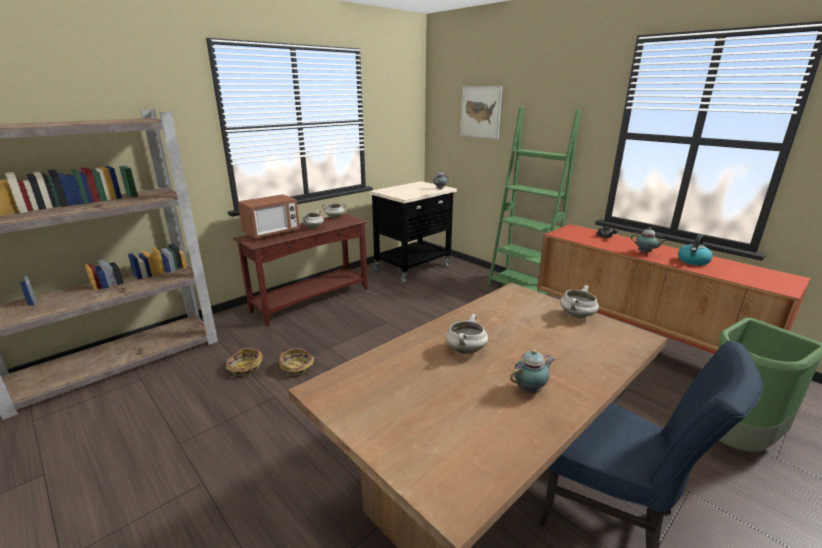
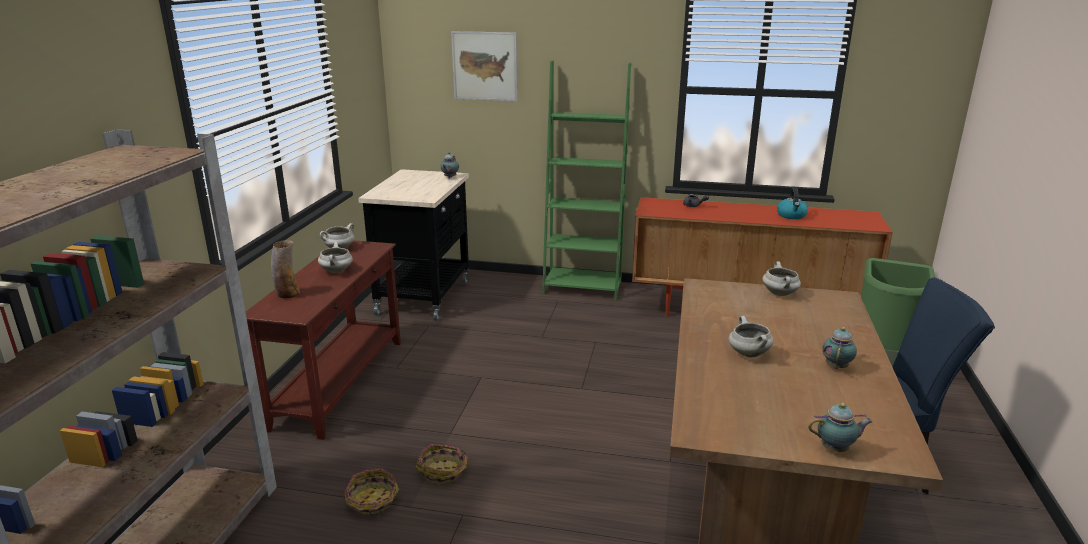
camera: 35 degrees left, 0 degrees up
microwave [238,194,300,239] -> vase [271,240,300,298]
teapot [631,227,666,253] -> teapot moved to [808,403,873,452]

